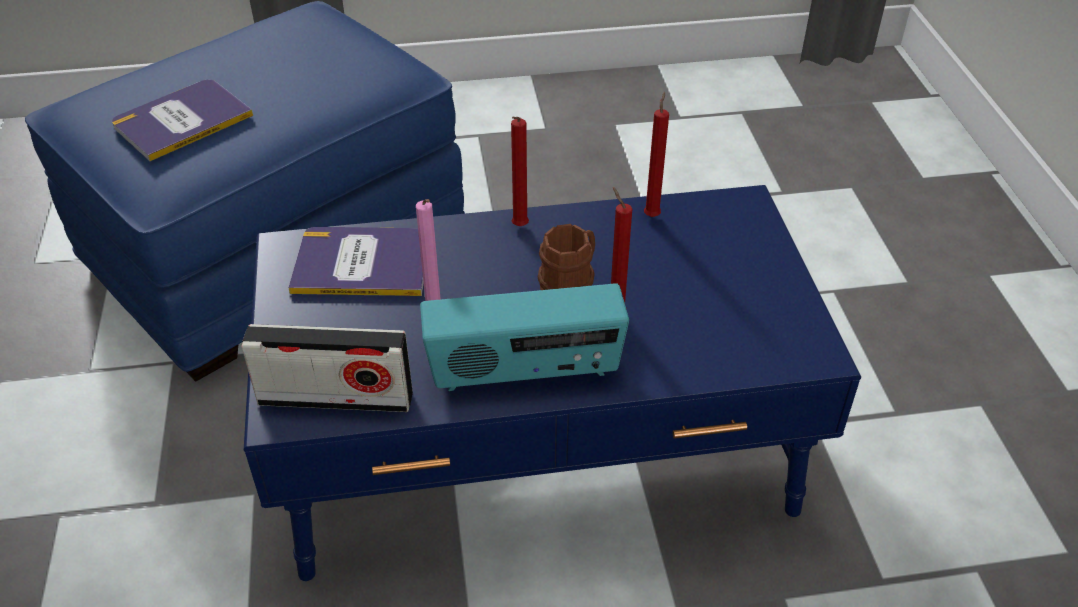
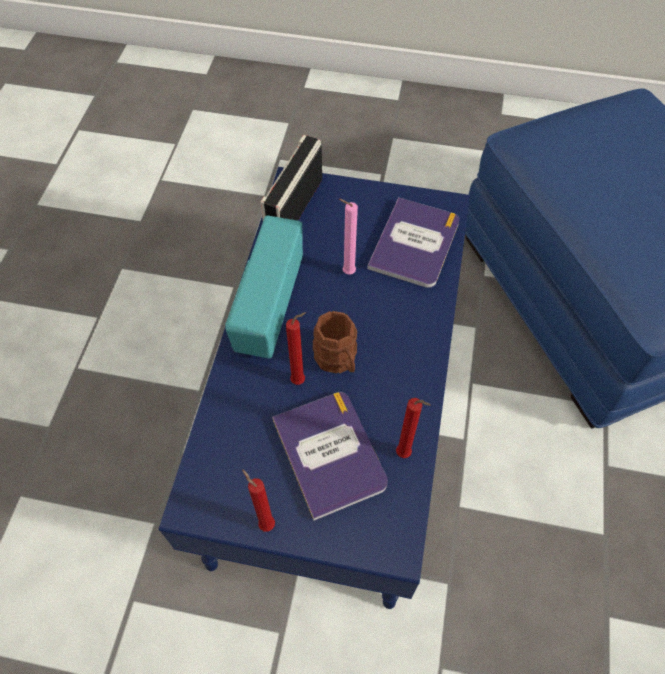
camera: 110 degrees right, 15 degrees up
book [112,80,253,161] -> book moved to [272,392,388,521]
red candle [511,117,529,226] -> red candle moved to [242,469,275,532]

